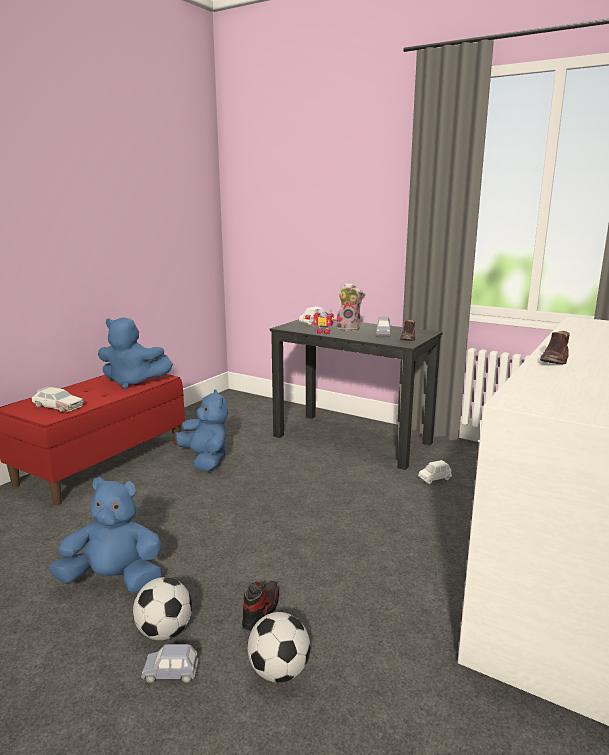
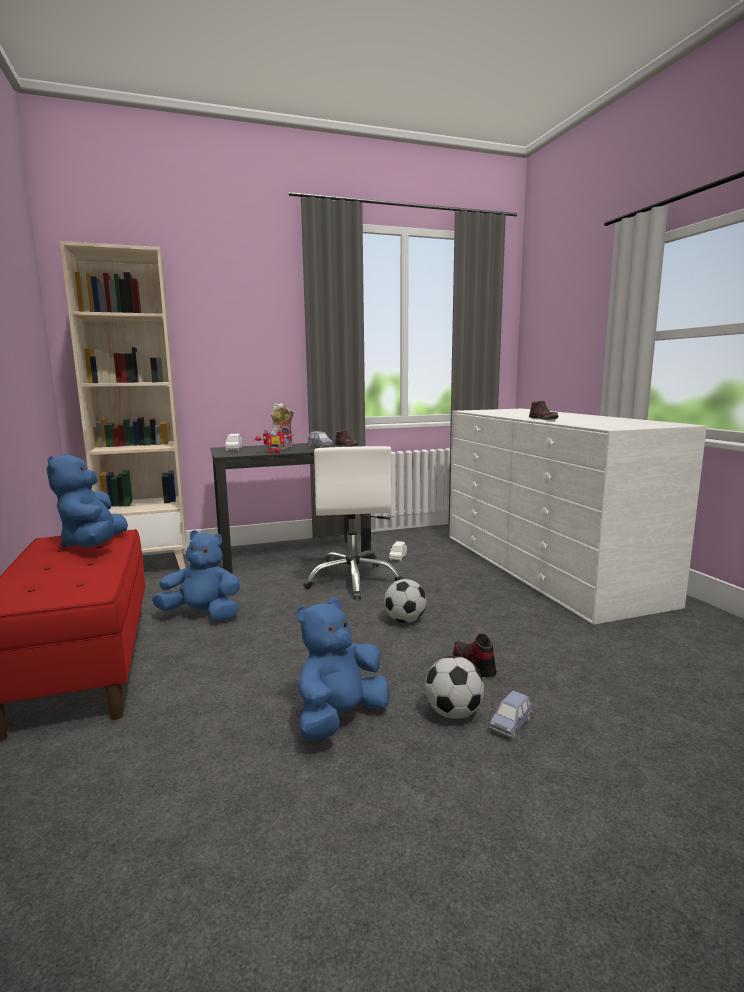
camera: 50 degrees left, 5 degrees down
toy car [32,386,84,412] -> none
blue plush toy [98,317,173,389] -> blue plush toy turned 120 degrees clockwise [47,453,128,548]
football [247,612,310,683] -> football moved to [384,579,426,623]
none -> beige bookcase [60,241,186,570]
none -> white office chair [303,446,403,600]

